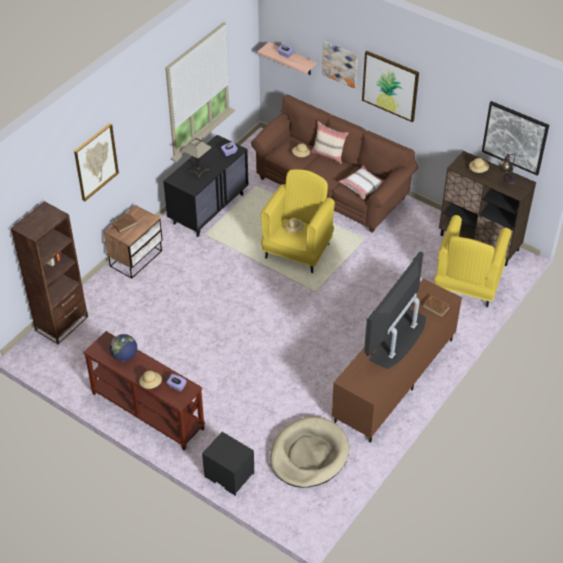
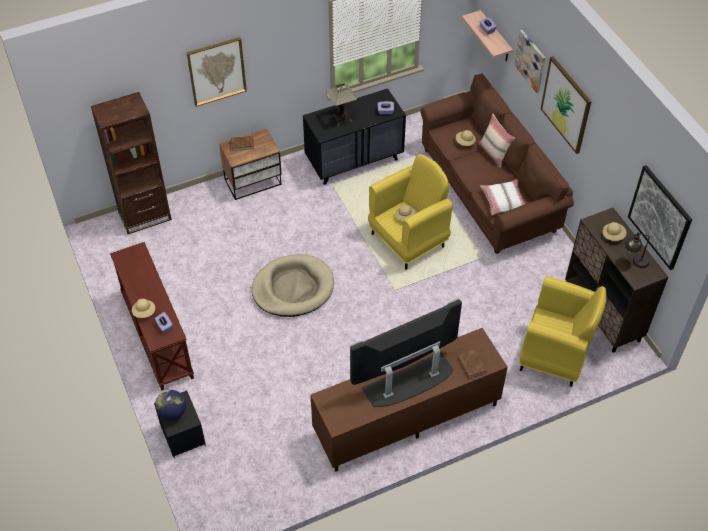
camera: 30 degrees right, 5 degrees up
globe [110,334,137,362] -> globe moved to [155,390,186,421]
beige dog bed [270,417,349,488] -> beige dog bed moved to [252,254,334,317]
yellow armchair [434,215,511,307] -> yellow armchair turned 120 degrees counterclockwise [519,276,606,387]

